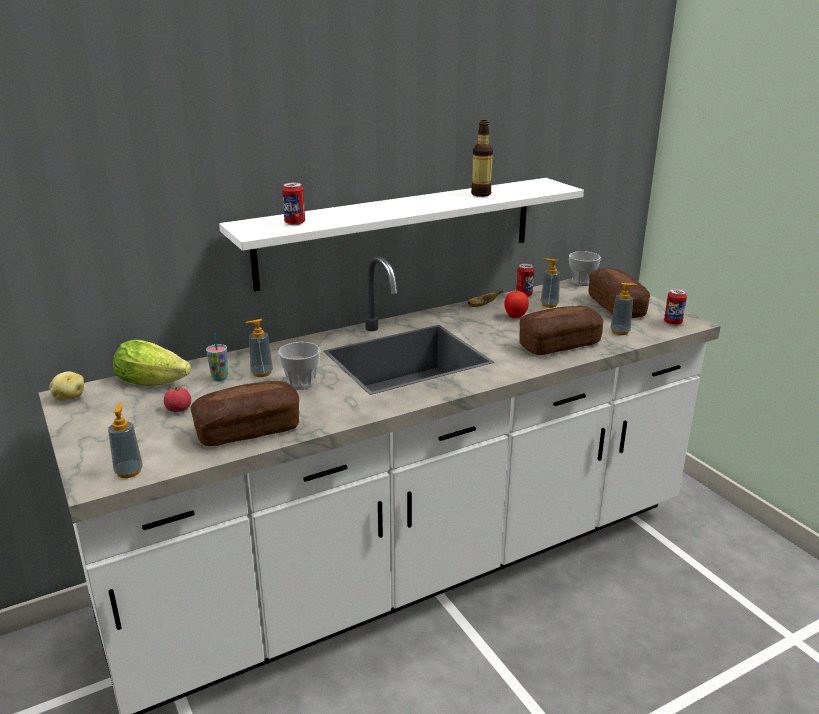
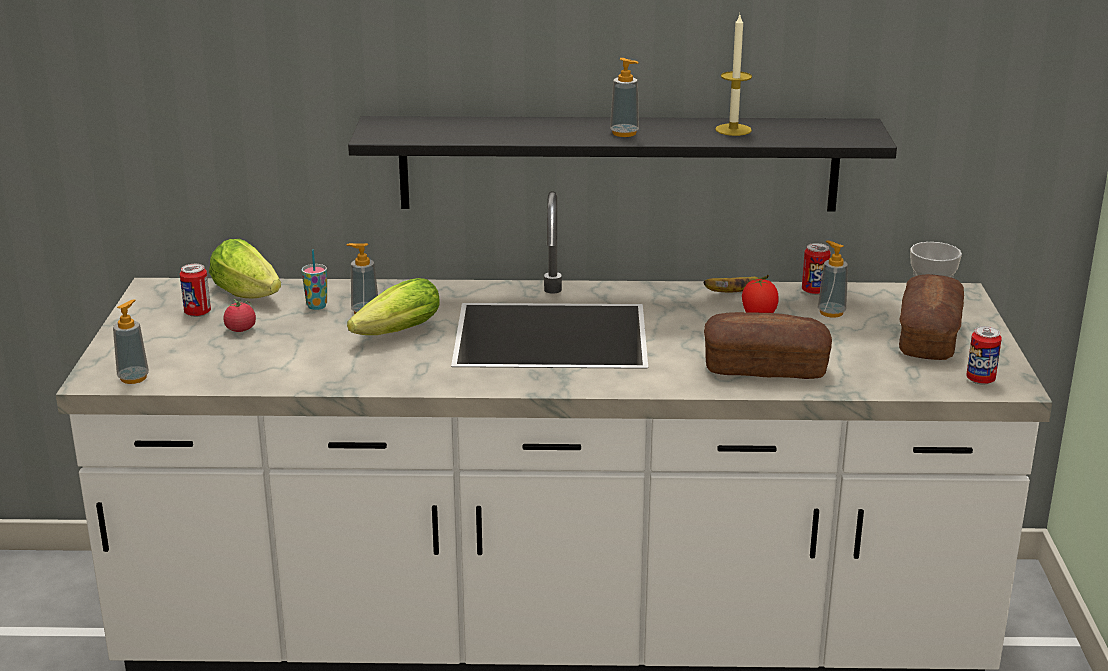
camera: 30 degrees right, 0 degrees up
potato [50,371,84,401] -> none
bread [191,381,299,446] -> none
white shelf [219,178,584,291] -> black shelf [348,116,897,212]
cup [278,342,320,390] -> lettuce [347,278,440,335]
can [282,183,305,225] -> can moved to [180,264,211,317]
bottle [471,120,493,197] -> candle [715,15,752,136]
soap dispenser [610,283,637,335] -> soap dispenser moved to [610,58,639,137]

